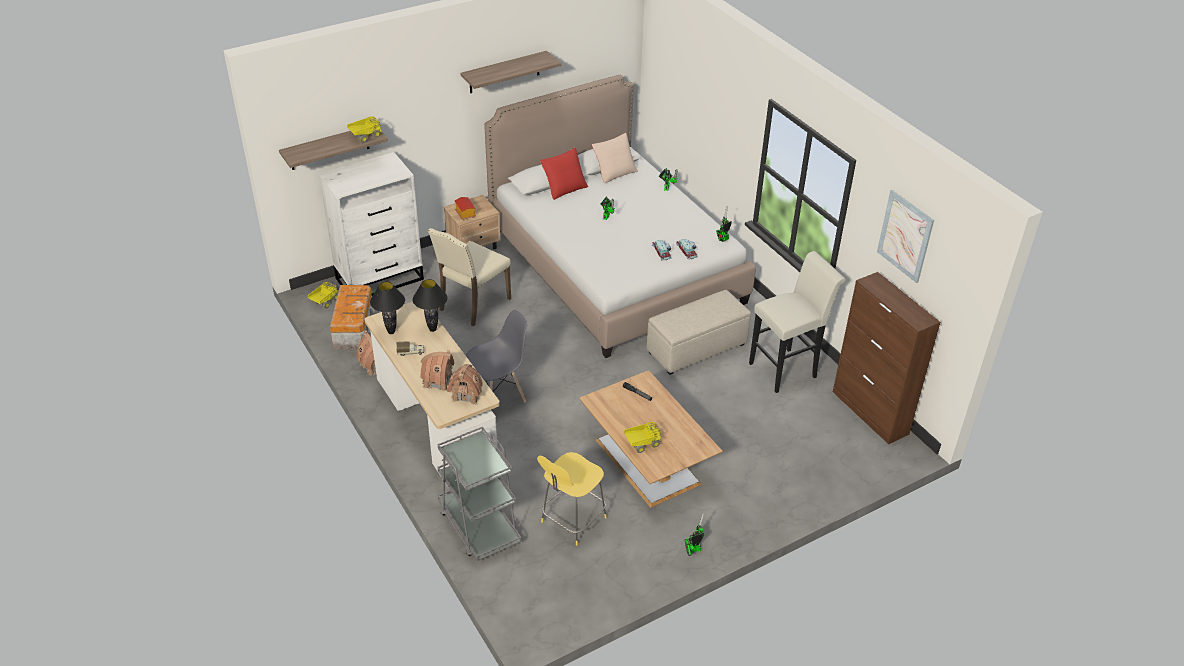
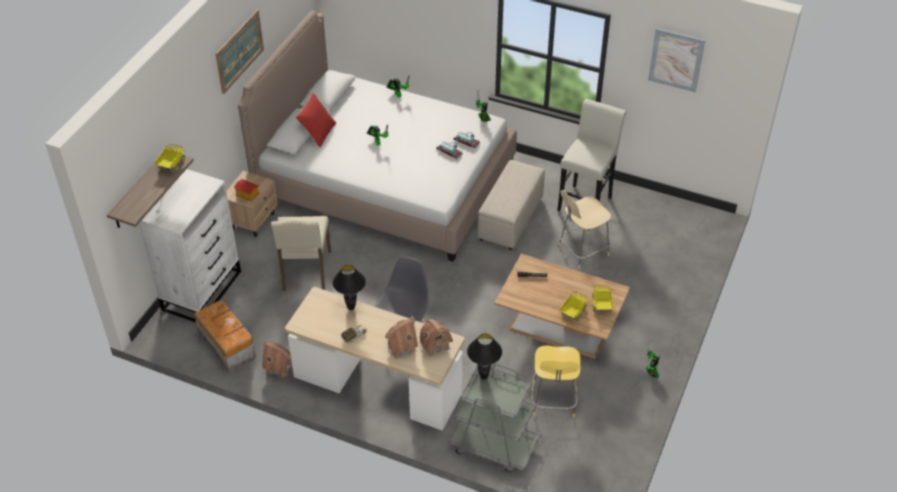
camera: 35 degrees left, 5 degrees up
toy truck [308,282,338,309] -> toy truck moved to [593,285,614,312]
black table lamp [370,282,405,334] -> black table lamp moved to [467,334,502,380]
shelf [460,51,561,93] -> picture [215,10,264,94]
beige pillow [592,133,638,184] -> none
brown cabinet [833,272,940,444] -> none
none -> beige stool [559,190,611,269]

